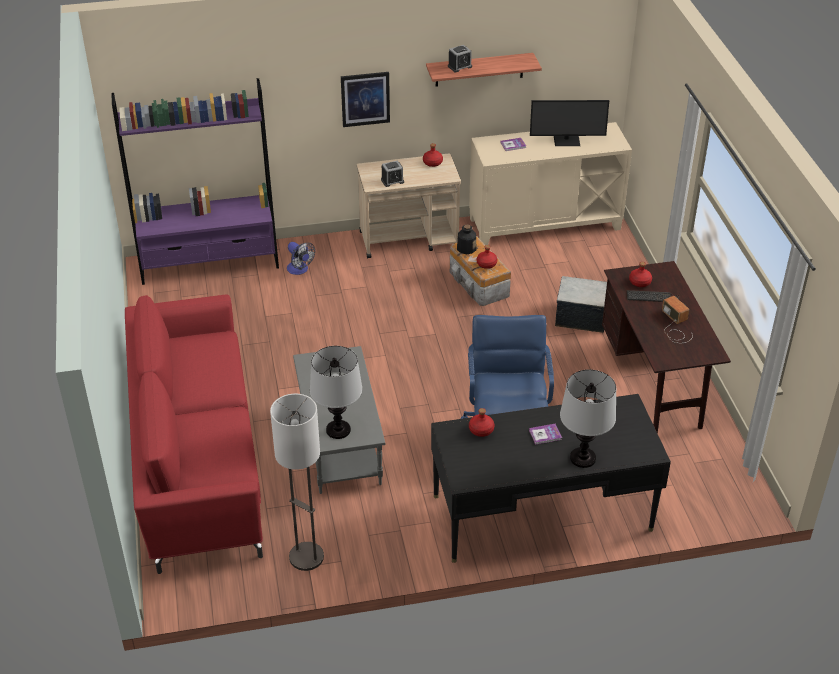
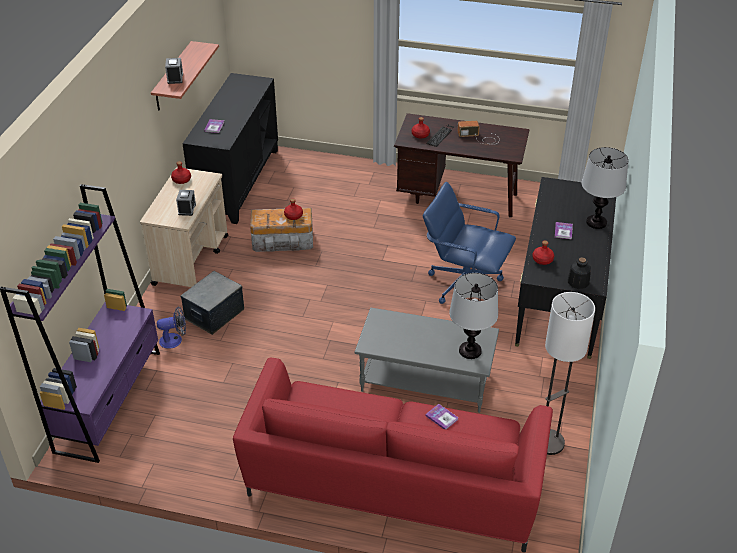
camera: 65 degrees left, 0 degrees up
picture [341,72,390,127] -> none
bottle [457,224,476,254] -> bottle moved to [568,257,591,289]
beige cabinet [469,122,632,245] -> black cabinet [182,73,278,224]
monitor [530,100,609,146] -> none
storage box [555,276,607,333] -> storage box moved to [181,271,244,335]
none -> book [425,404,459,430]

